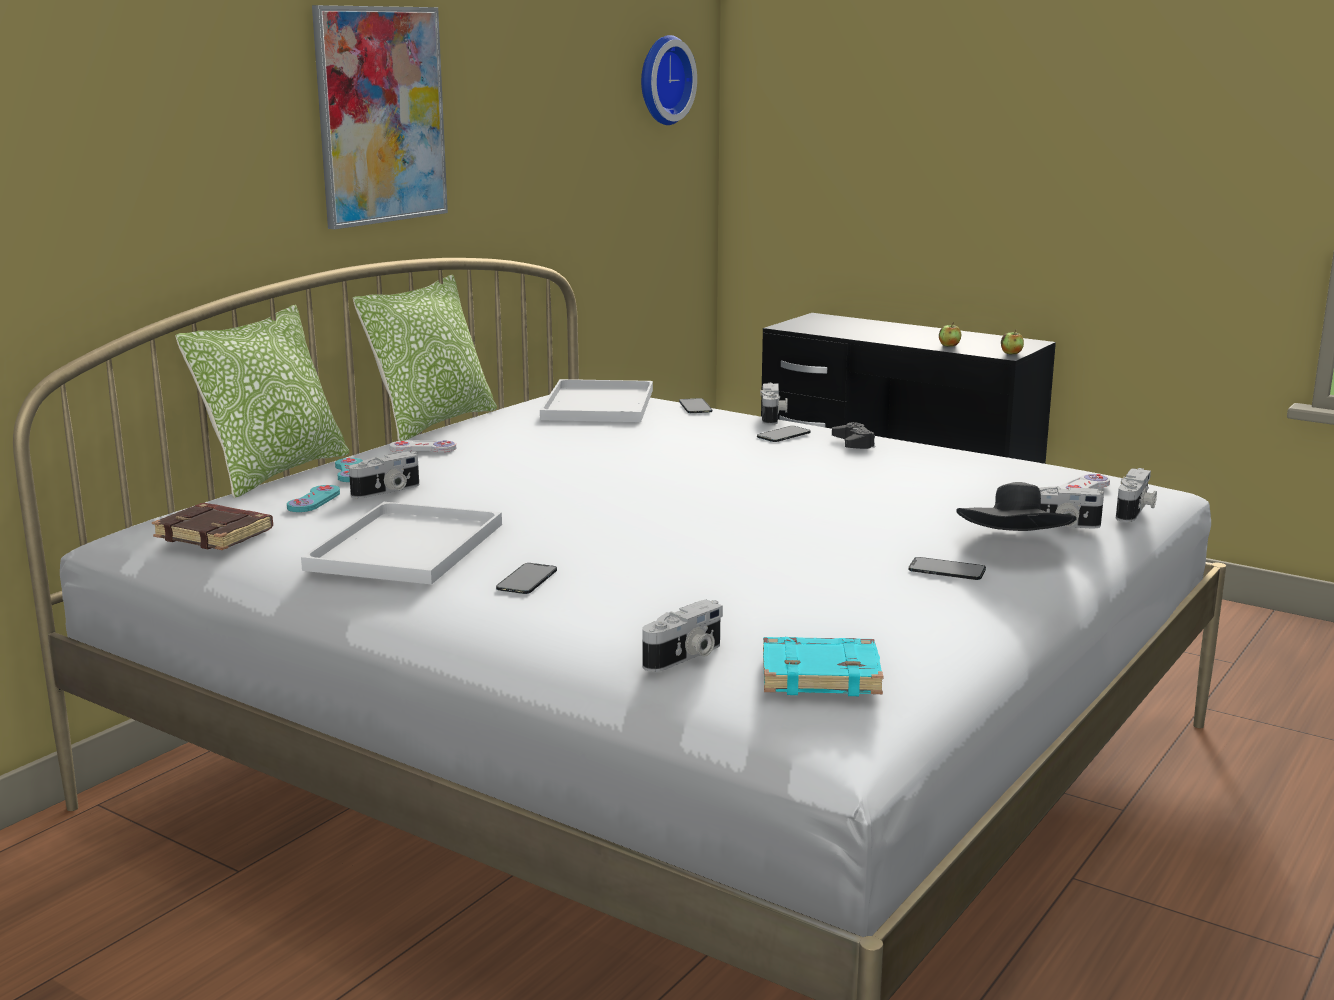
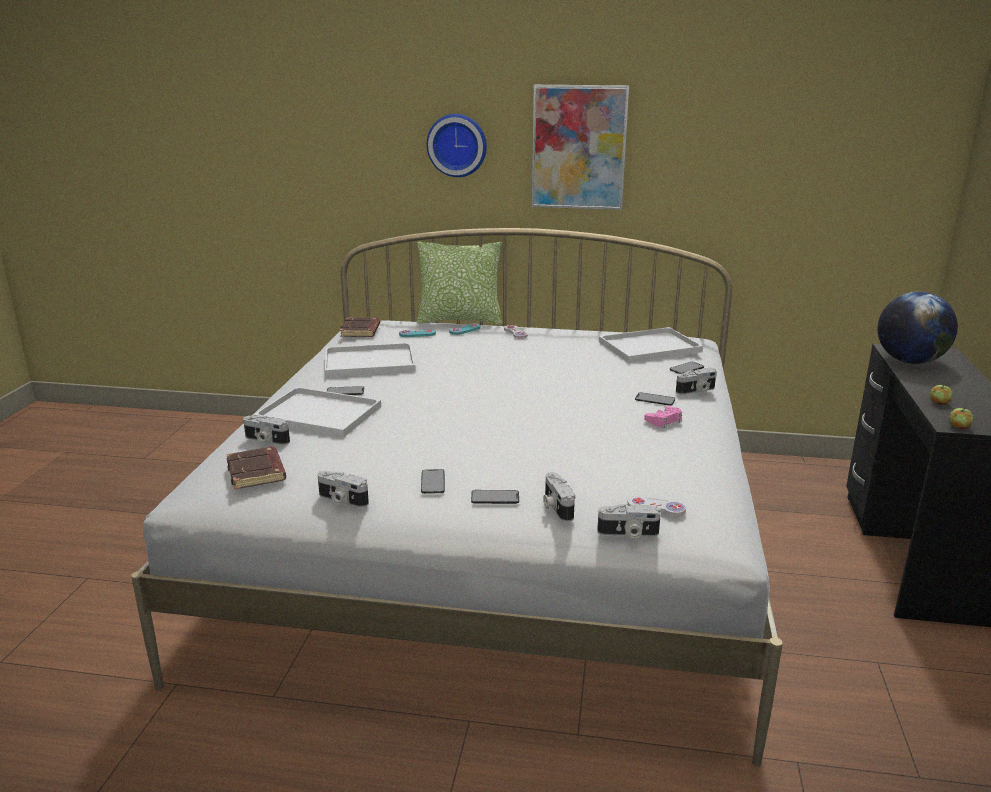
camera: 65 degrees right, 5 degrees up
camera [349,451,419,499] -> camera moved to [317,471,369,507]
pillow [353,275,497,441] -> none
wall clock [641,35,697,125] -> wall clock moved to [427,114,487,177]
turquoise book [763,637,884,696] -> brown book [226,447,286,490]
black game controller [832,422,875,449] -> pink game controller [644,406,682,428]
black hat [956,482,1077,531] -> phone [471,490,519,504]
none -> white tray [253,387,381,437]
none -> globe [878,292,958,364]

